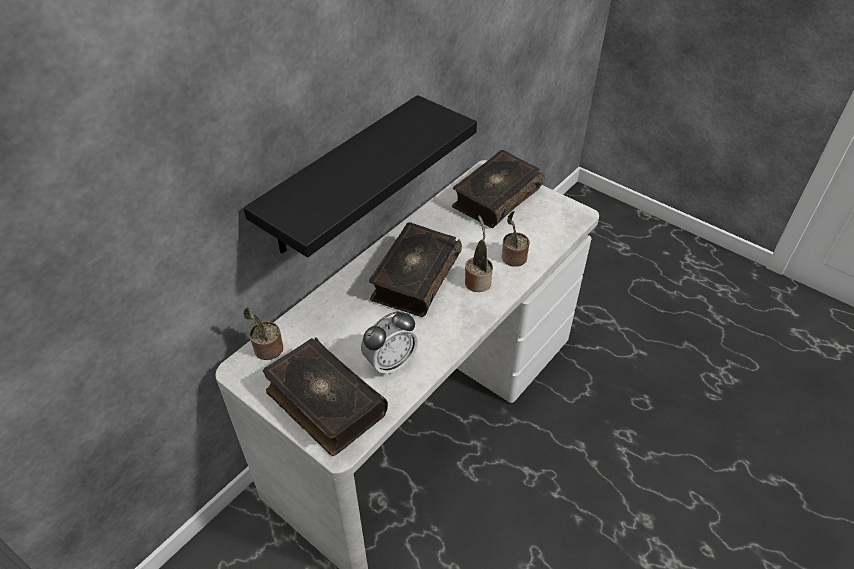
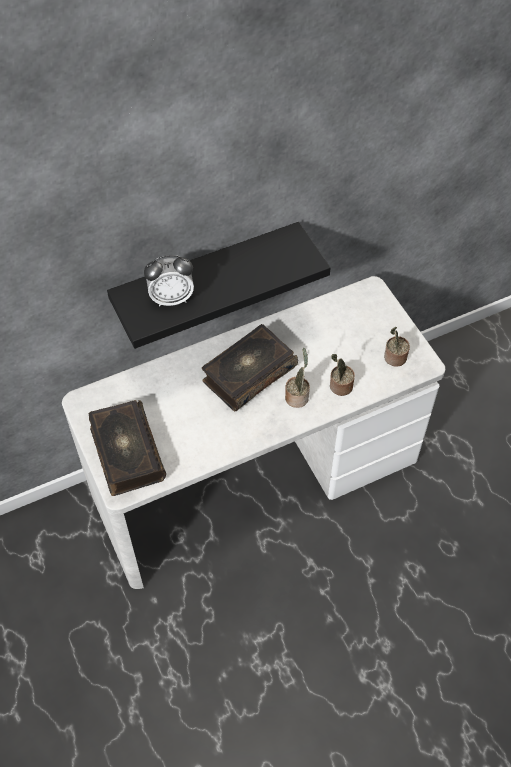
camera: 25 degrees right, 10 degrees up
potted plant [243,307,283,360] -> potted plant moved to [384,327,410,367]
alarm clock [361,311,418,377] -> alarm clock moved to [144,255,194,307]
book [452,150,545,228] -> none

